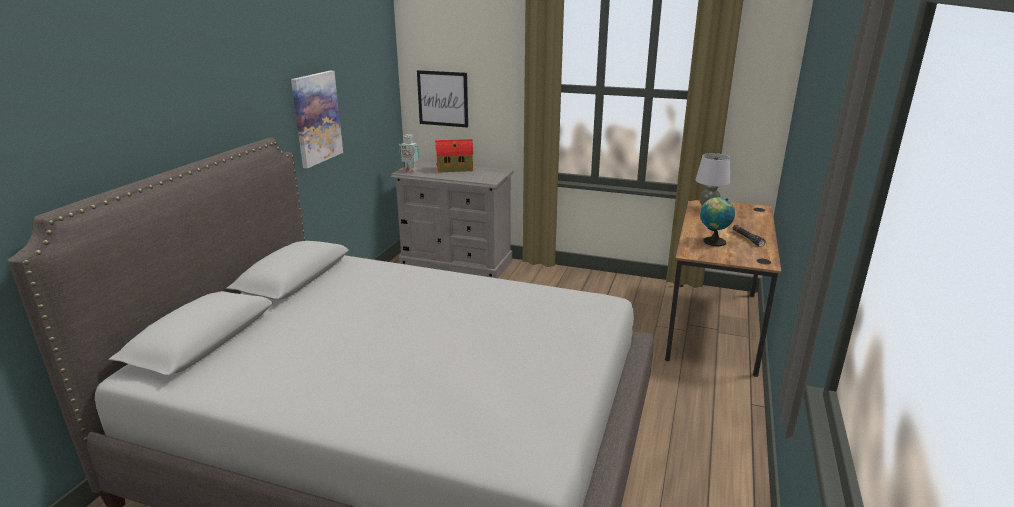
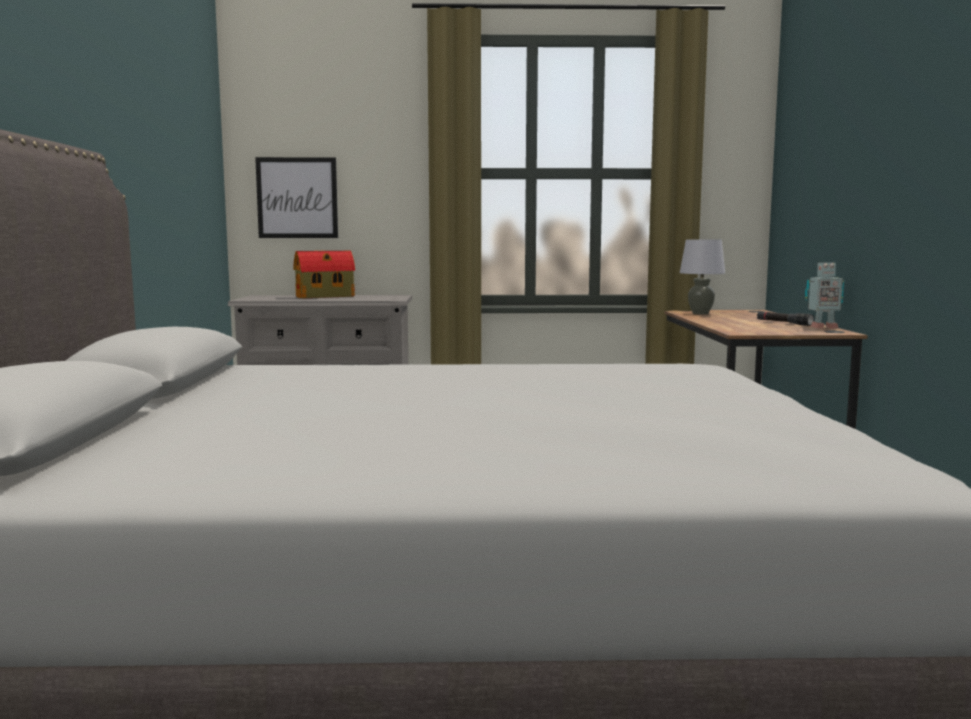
camera: 20 degrees left, 15 degrees down
picture [291,71,343,168] -> none
toy robot [399,134,419,172] -> toy robot moved to [805,262,844,329]
globe [700,197,735,246] -> none

